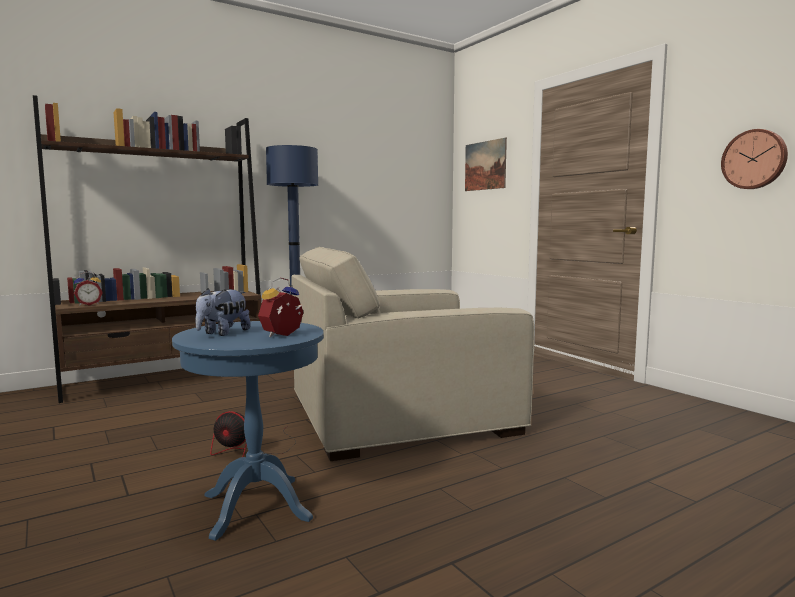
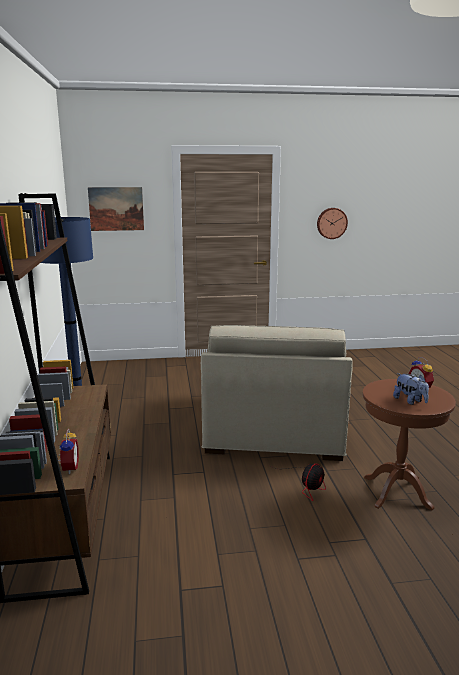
camera: 65 degrees left, 10 degrees up
blue side table [172,321,323,541] -> brown side table [363,379,456,511]

